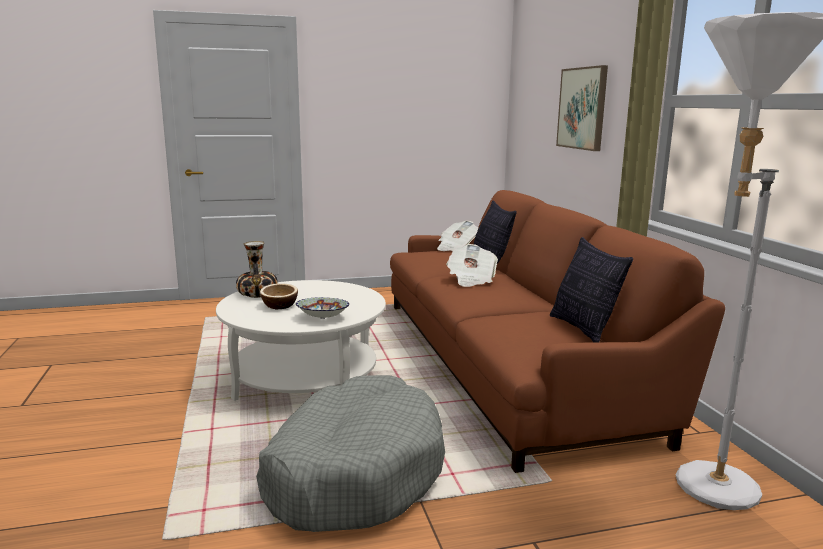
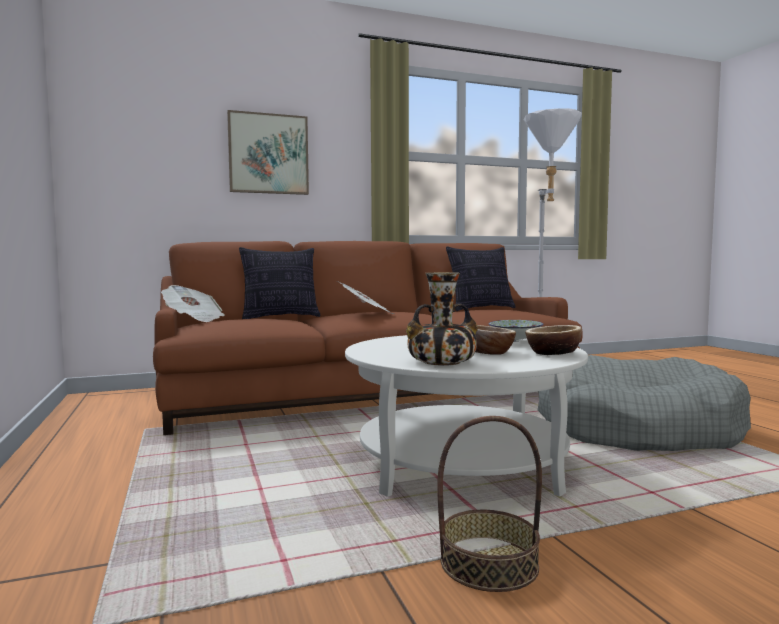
camera: 95 degrees left, 10 degrees down
none -> basket [437,416,542,592]
none -> bowl [525,325,582,355]

